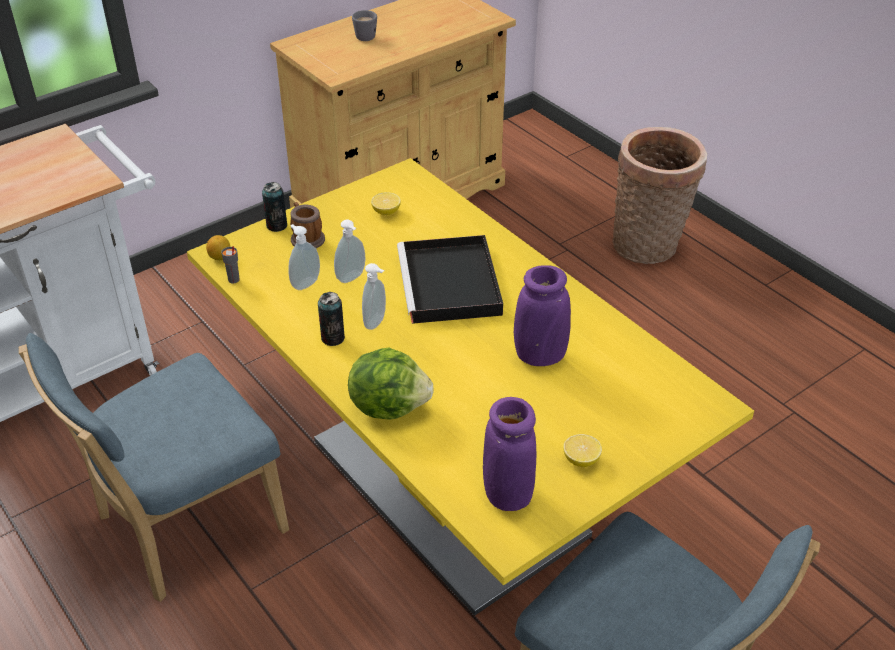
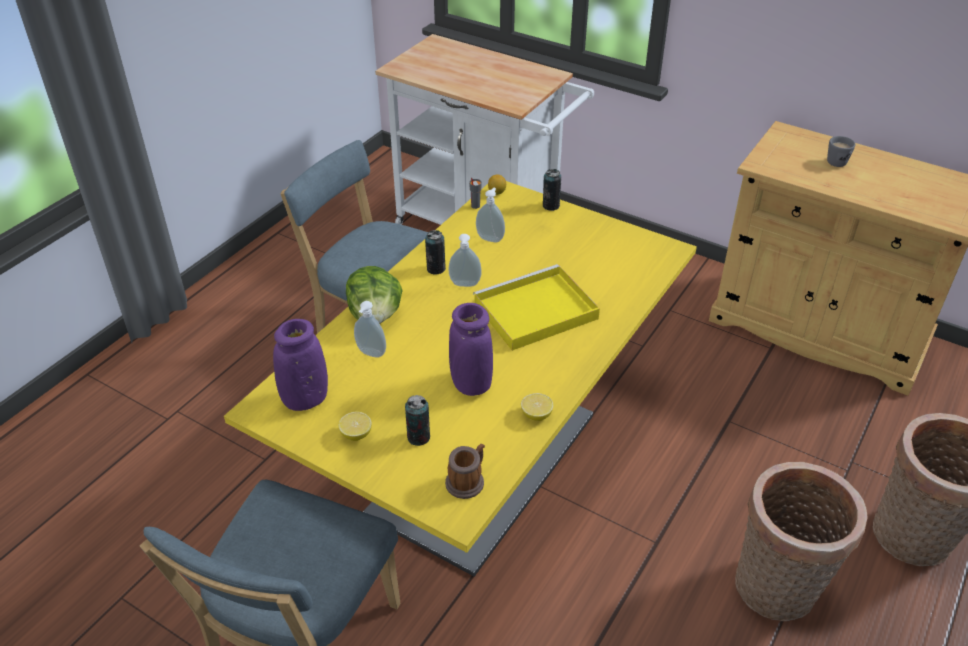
camera: 70 degrees right, 0 degrees up
mug [290,202,325,248] -> mug moved to [445,444,485,499]
soap dispenser [334,219,365,283] -> soap dispenser moved to [354,301,386,358]
lemon [371,192,401,215] -> lemon moved to [521,393,553,421]
black tray [397,235,503,324] -> yellow tray [473,264,600,351]
none -> can [405,395,430,446]
none -> basket [735,462,868,621]

